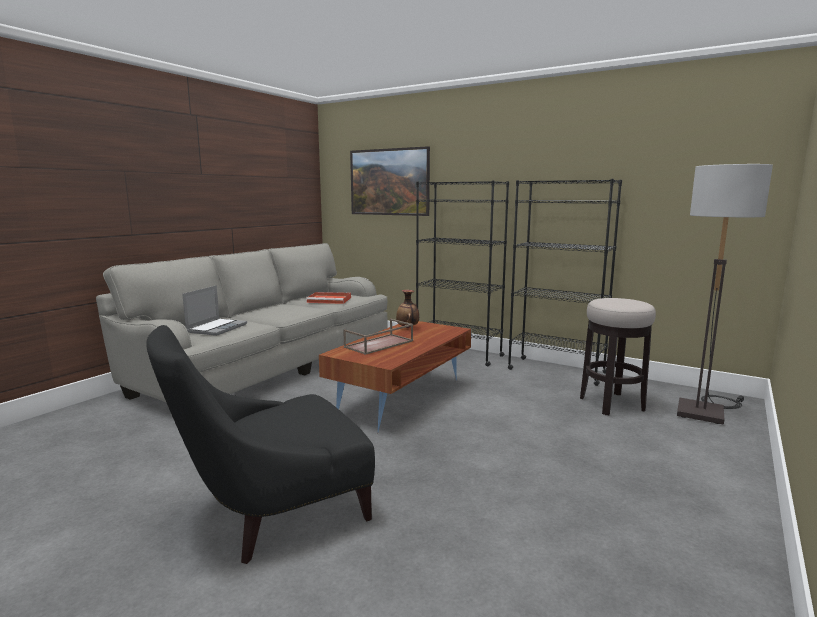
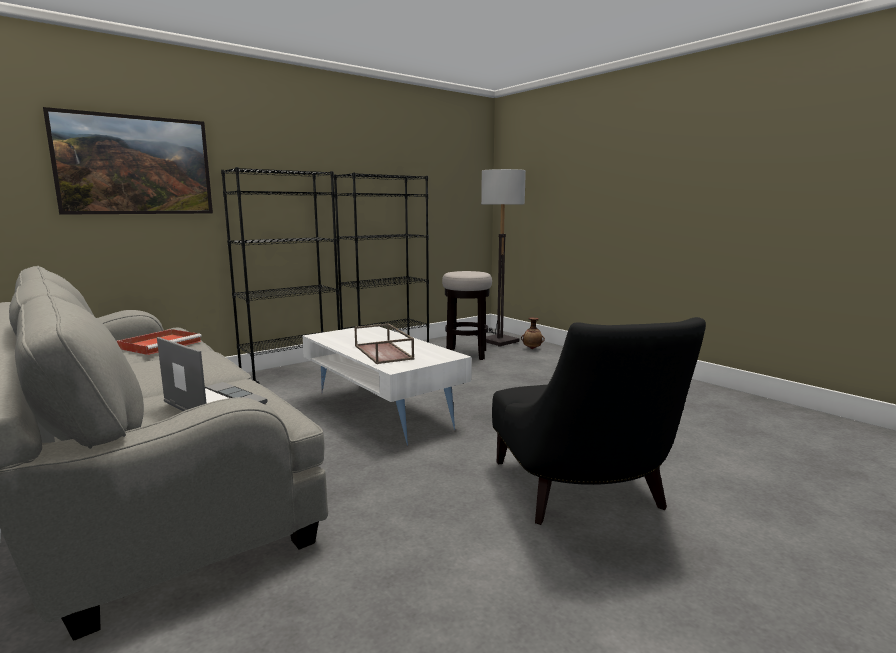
camera: 70 degrees left, 0 degrees up
brown coffee table [319,321,471,432] -> white coffee table [303,327,472,447]
vase [396,290,419,328] -> vase moved to [521,318,545,349]

